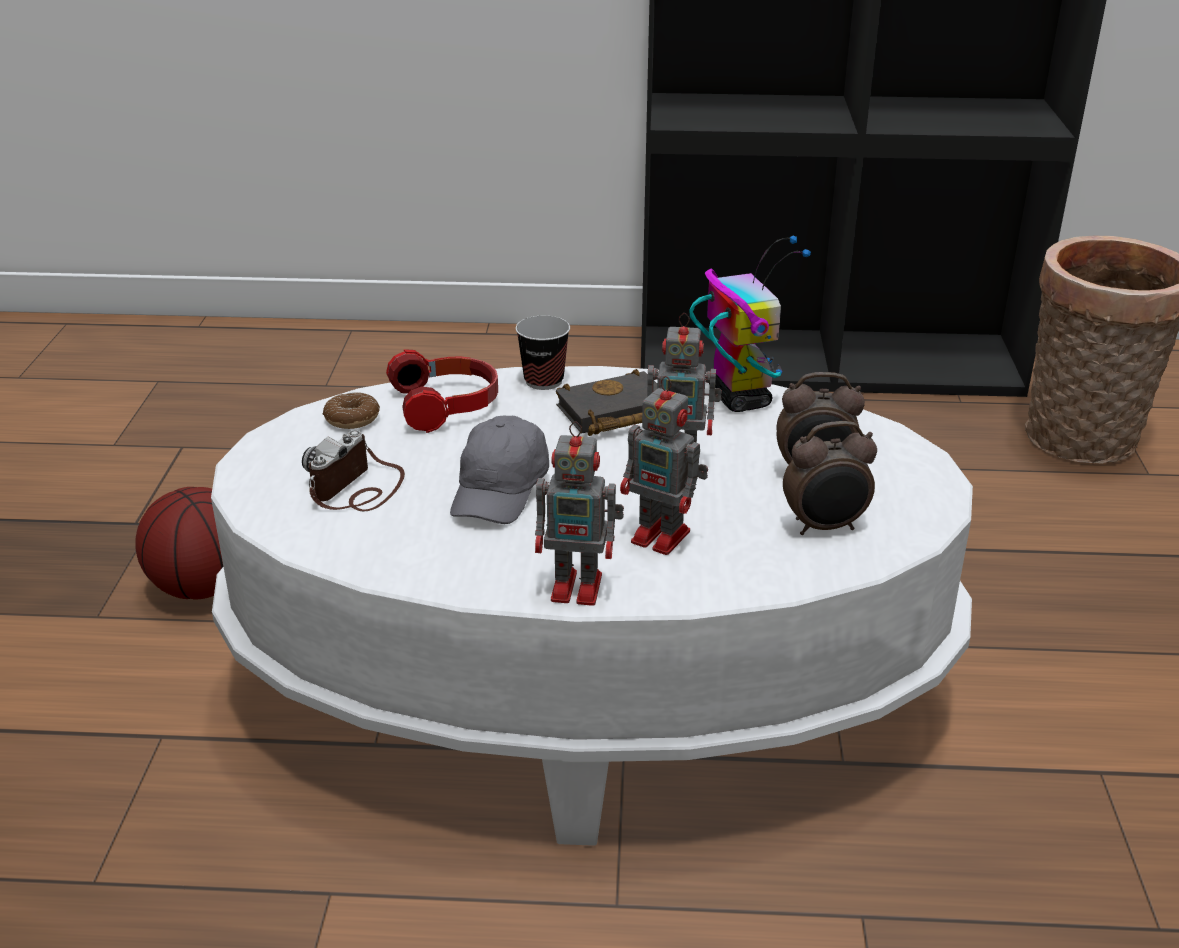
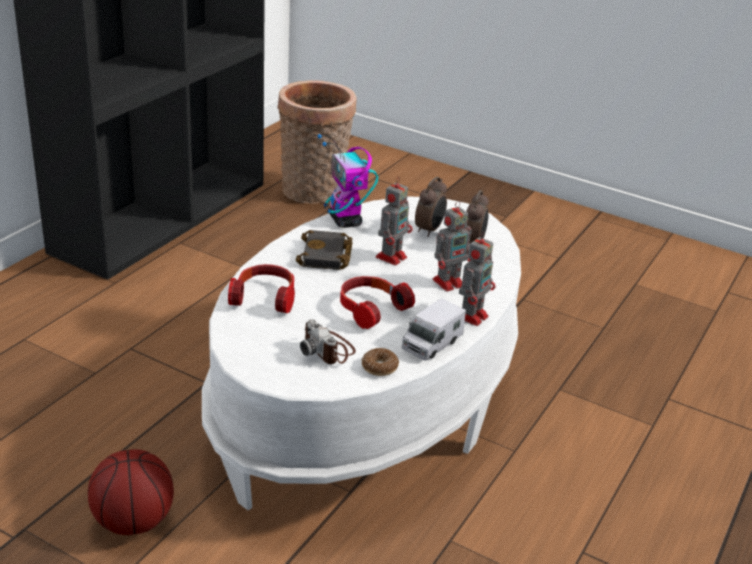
camera: 65 degrees left, 0 degrees up
donut [323,392,380,429] -> donut moved to [362,348,399,376]
grey cap [450,416,549,524] -> headphones [340,276,415,329]
cup [516,316,570,390] -> none
toy robot [689,235,811,412] -> toy robot turned 120 degrees counterclockwise [317,134,378,228]
none -> toy truck [402,298,466,360]

